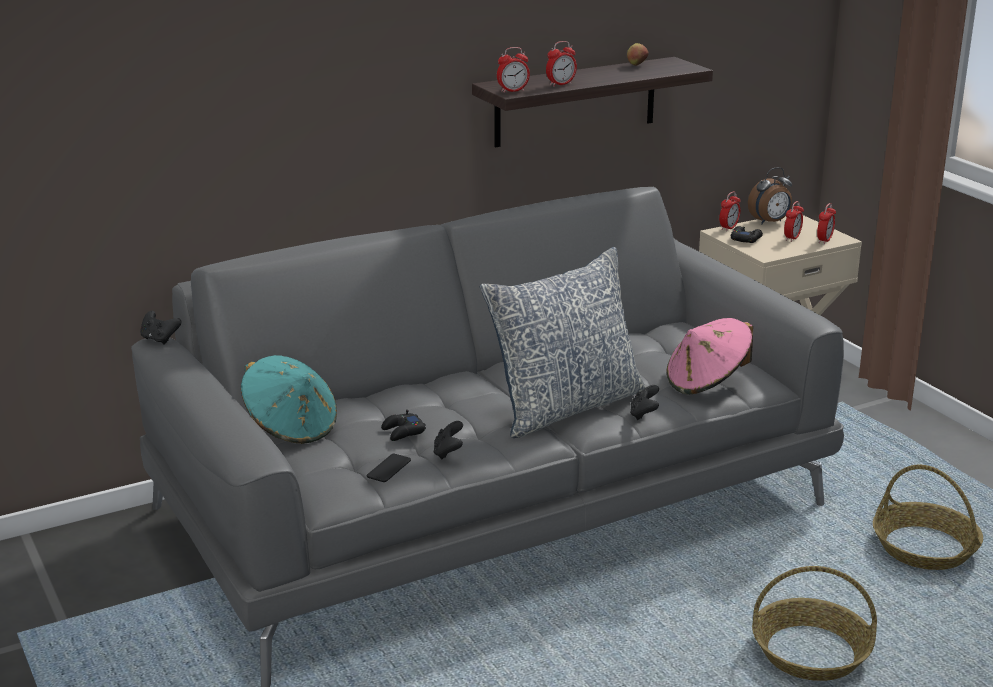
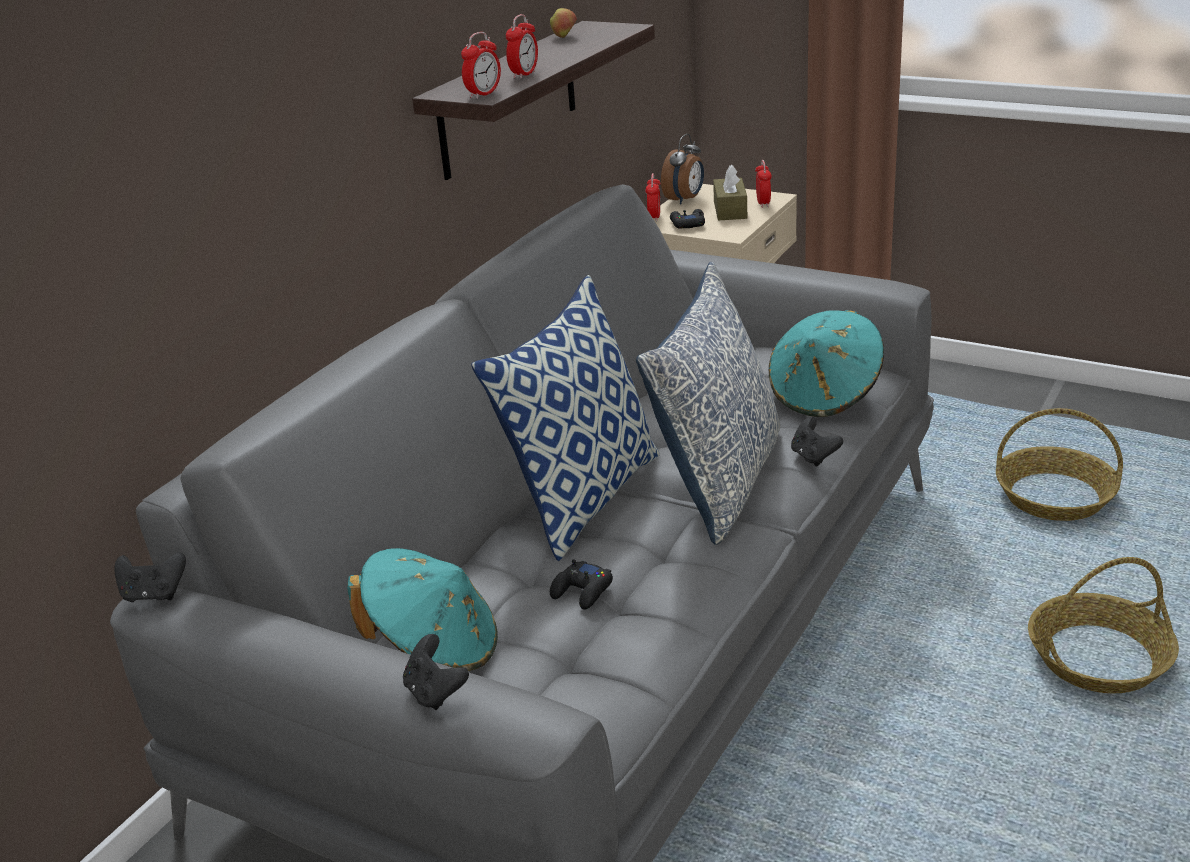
camera: 30 degrees left, 5 degrees up
phone [367,454,411,482] -> none
black game controller [433,421,463,460] -> black game controller moved to [403,634,469,710]
pink hat [667,318,753,395] -> turquoise hat [769,310,884,417]
alarm clock [784,201,804,242] -> brown tissue box [713,165,747,221]
none -> pillow [471,275,660,561]

